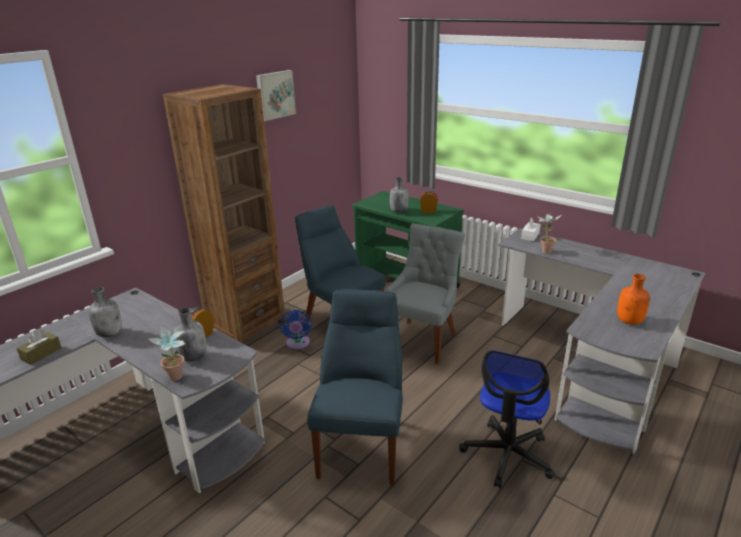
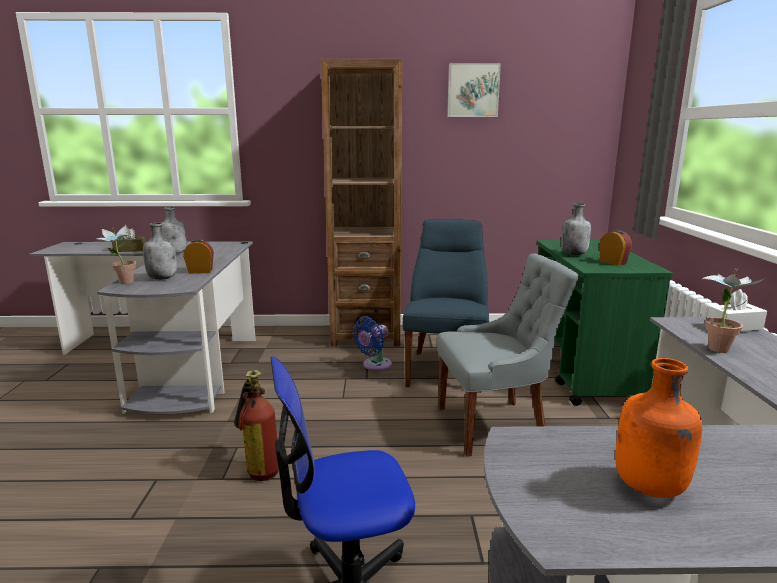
camera: 50 degrees right, 10 degrees down
blue chair [308,289,403,486] -> fire extinguisher [234,370,279,481]

